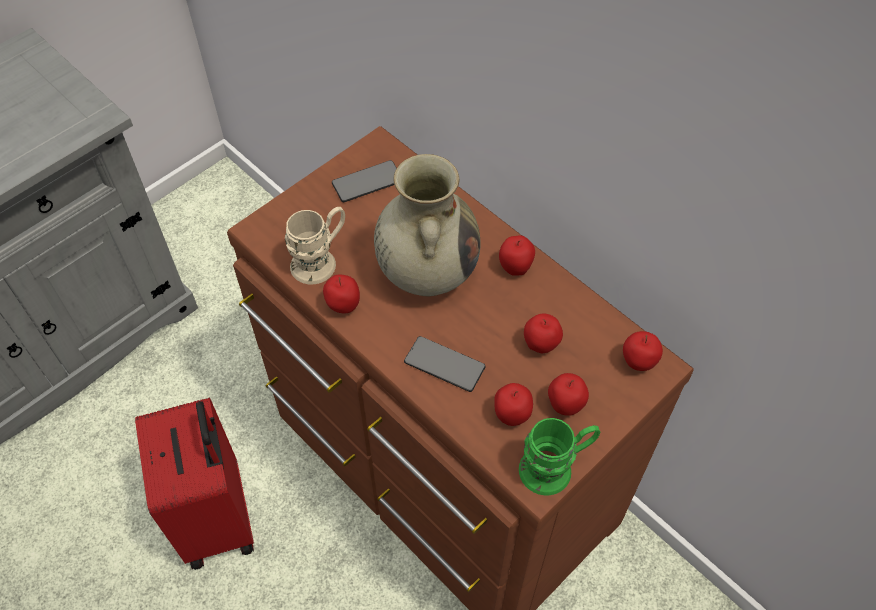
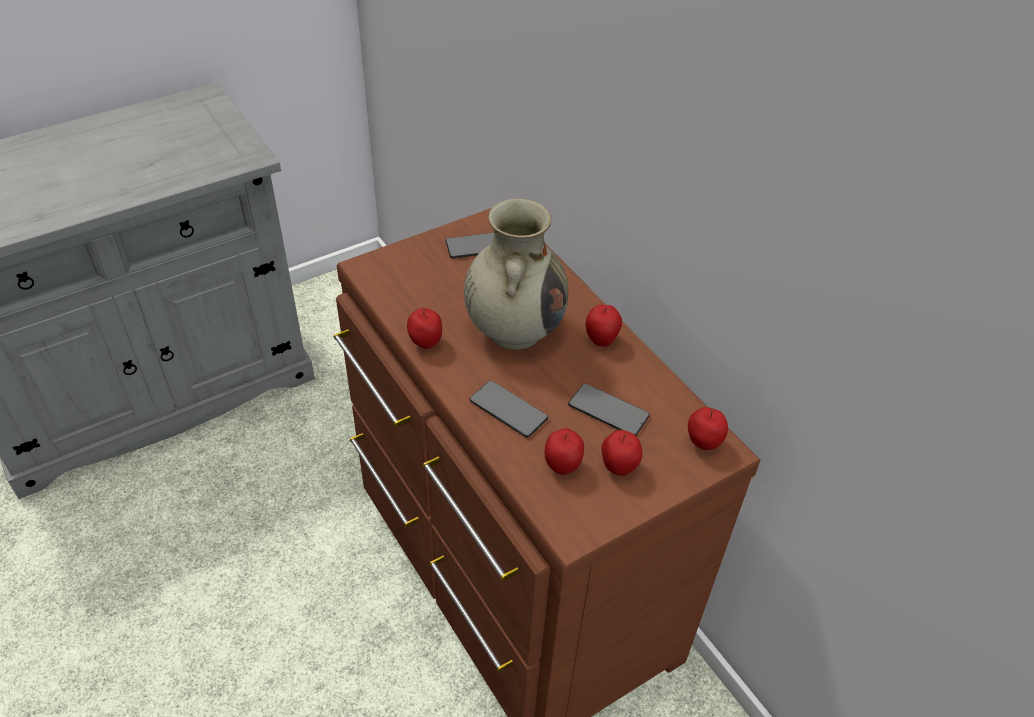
camera: 10 degrees right, 10 degrees down
red suitcase [135,398,254,570] -> none
beige mug [285,207,345,284] -> none
green mug [519,418,600,495] -> none
apple [524,314,563,353] -> phone [568,383,650,435]

